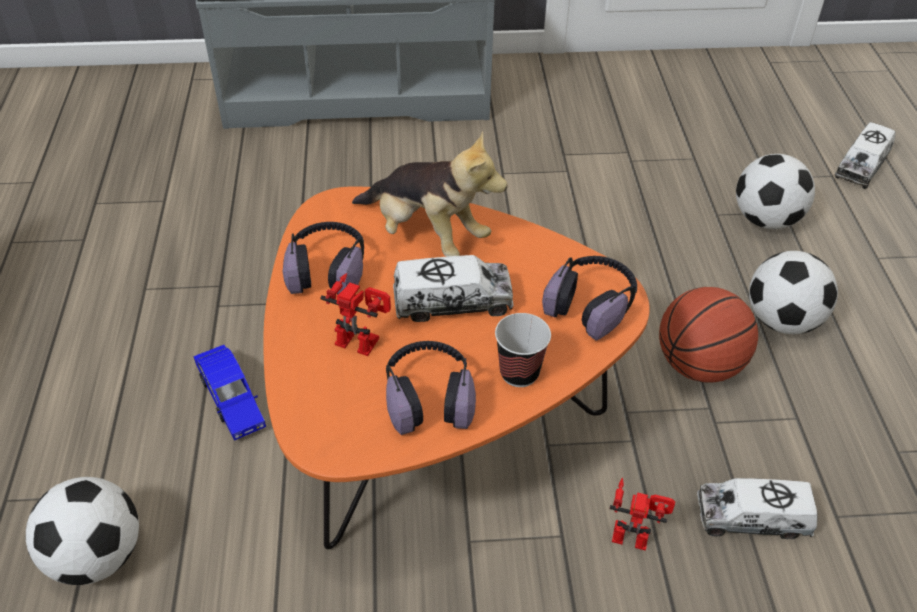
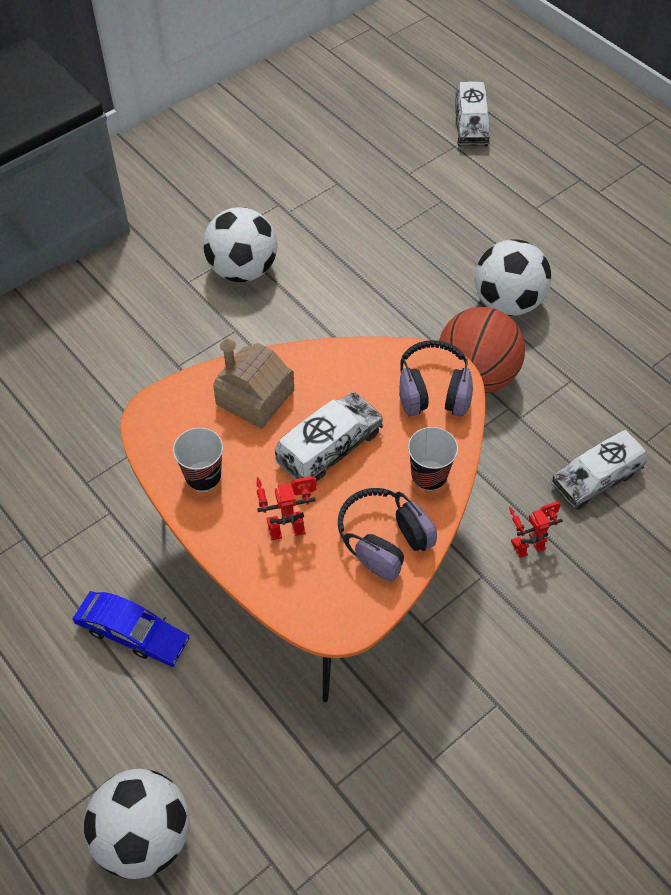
camera: 35 degrees left, 10 degrees up
headphones [283,222,364,295] -> cup [173,428,223,492]
plush toy [352,131,508,257] -> toy house [213,339,294,429]
football [736,154,815,229] -> football moved to [203,207,277,282]

